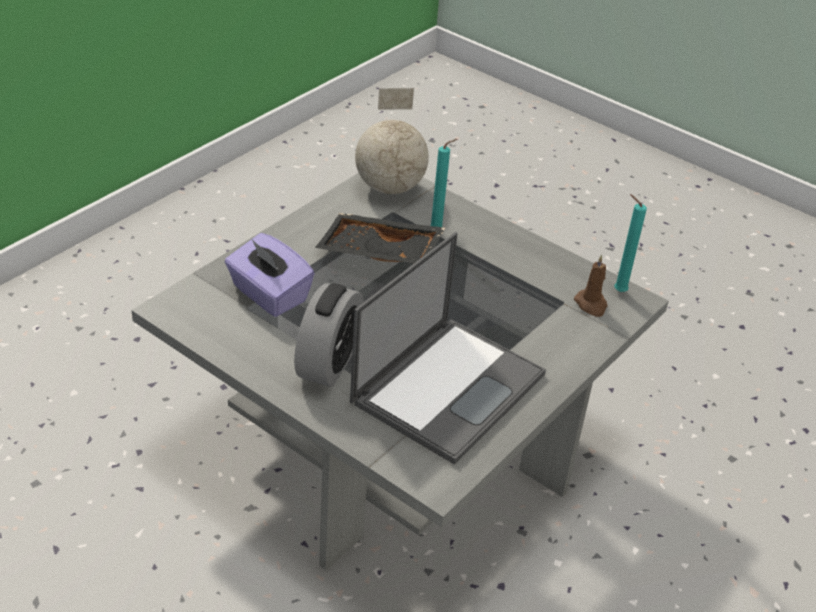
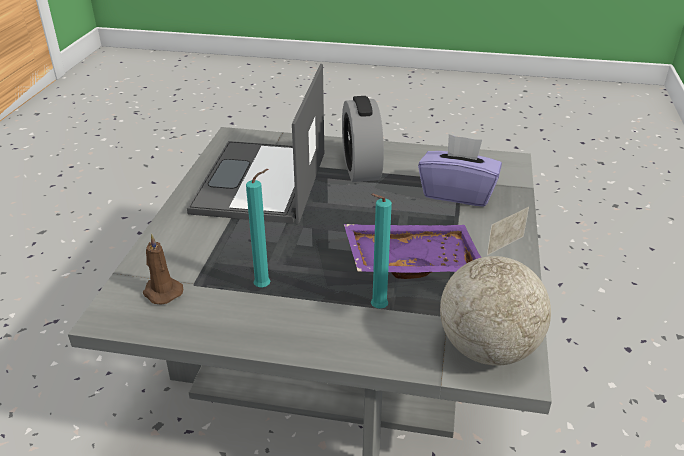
camera: 155 degrees right, 5 degrees down
black tray [315,213,445,263] -> purple tray [344,224,481,279]
turquoise candle [614,194,647,292] -> turquoise candle moved to [246,169,270,288]

